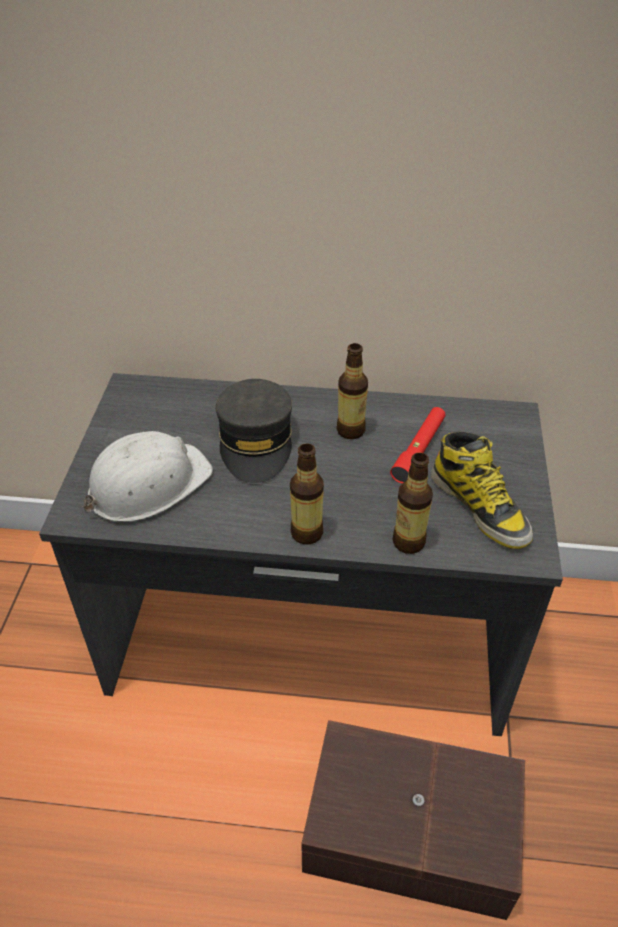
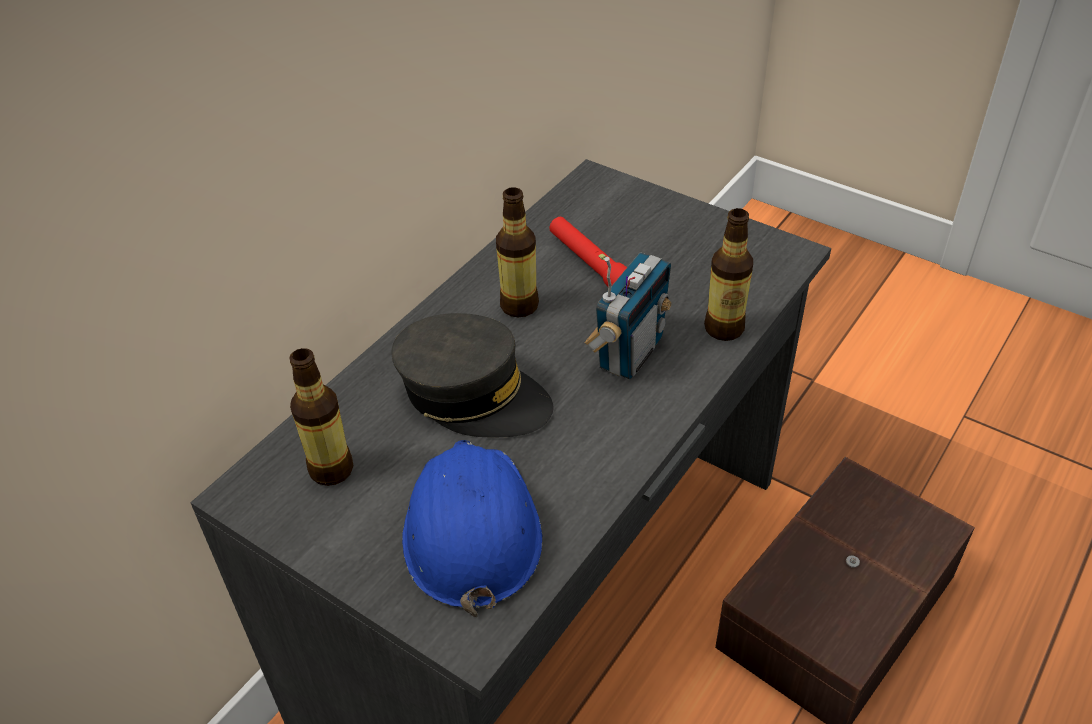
camera: 60 degrees left, 0 degrees up
white hard hat [82,431,213,522] -> blue hard hat [402,440,543,617]
bottle [290,443,324,545] -> bottle moved to [289,348,354,486]
boot [431,432,533,549] -> none
none -> radio [585,252,672,379]

